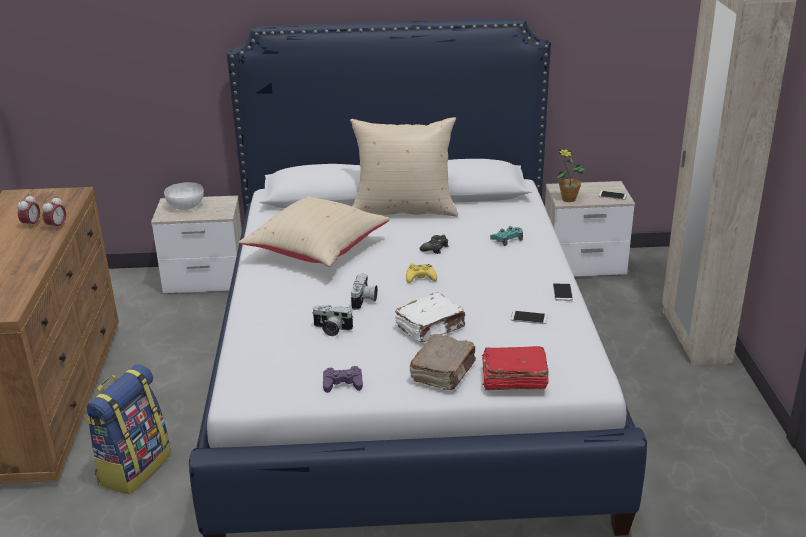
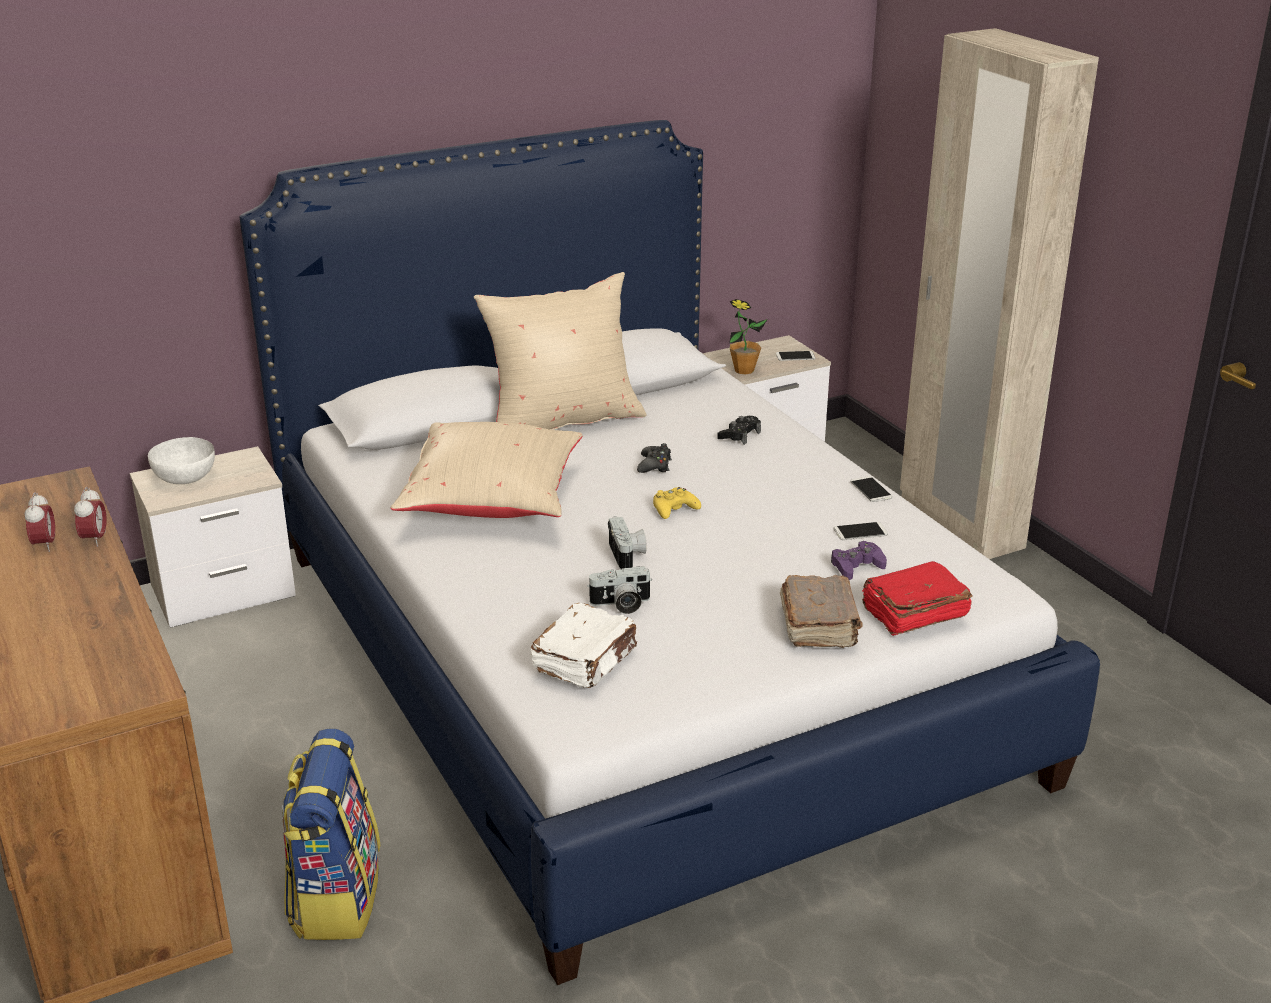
camera: 25 degrees left, 0 degrees up
purple game controller [323,366,363,393] -> purple game controller moved to [831,541,887,580]
white book [395,293,466,342] -> white book moved to [531,603,637,688]
turquoise game controller [490,226,523,246] -> black game controller [717,415,761,445]

